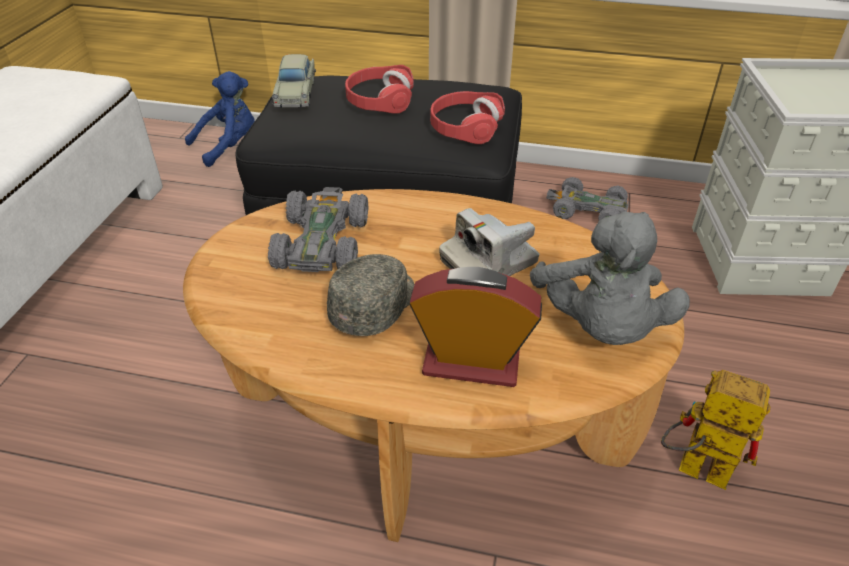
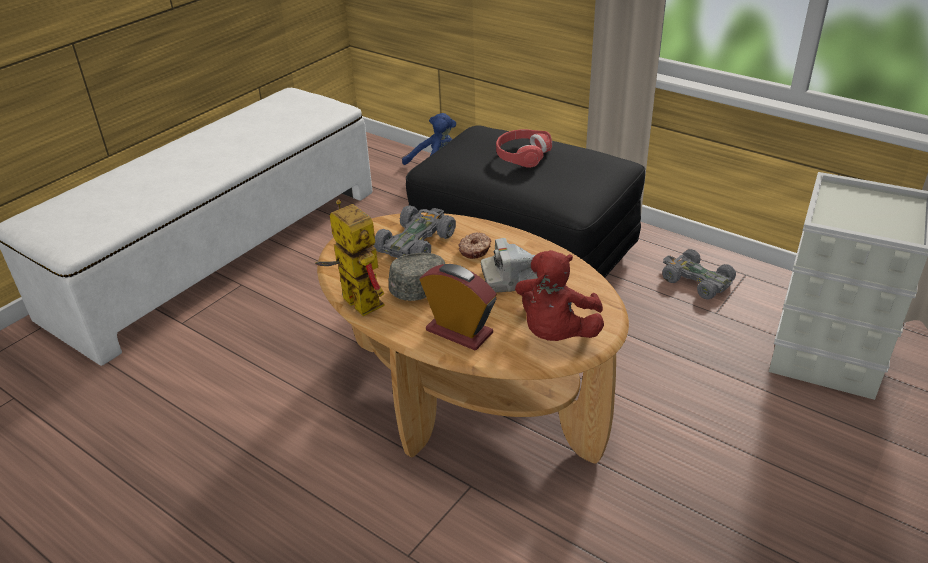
camera: 25 degrees right, 5 degrees down
beige toy car [272,54,316,108] -> none
red headphones [430,91,505,144] -> none
grey plush toy [530,212,690,345] -> red plush toy [515,250,604,341]
toy robot [661,370,771,490] -> toy robot moved to [315,200,385,316]
none -> donut [458,232,491,259]

